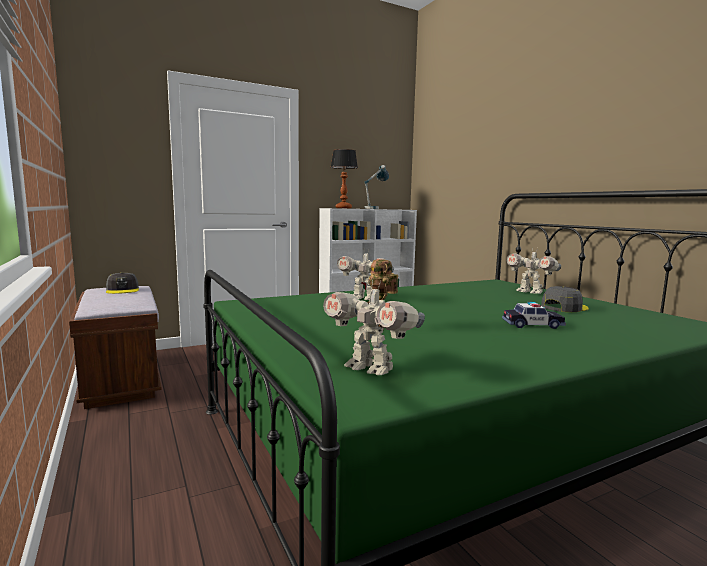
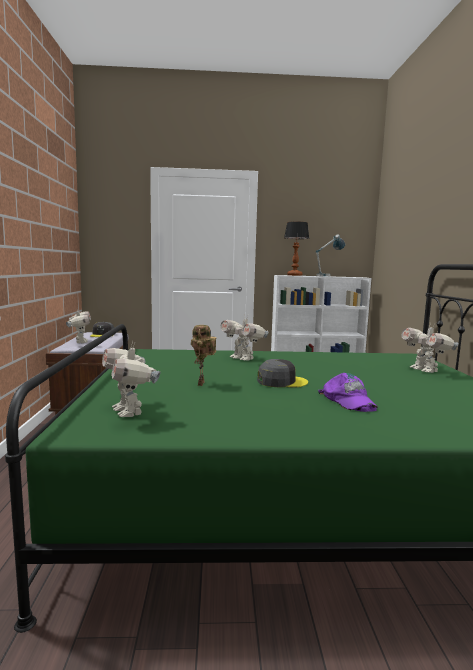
camera: 25 degrees right, 0 degrees up
toy car [502,302,566,329] -> purple cap [318,373,378,412]
grey cap [541,286,589,312] -> grey cap moved to [257,359,308,387]
none -> toy robot [66,308,91,344]

